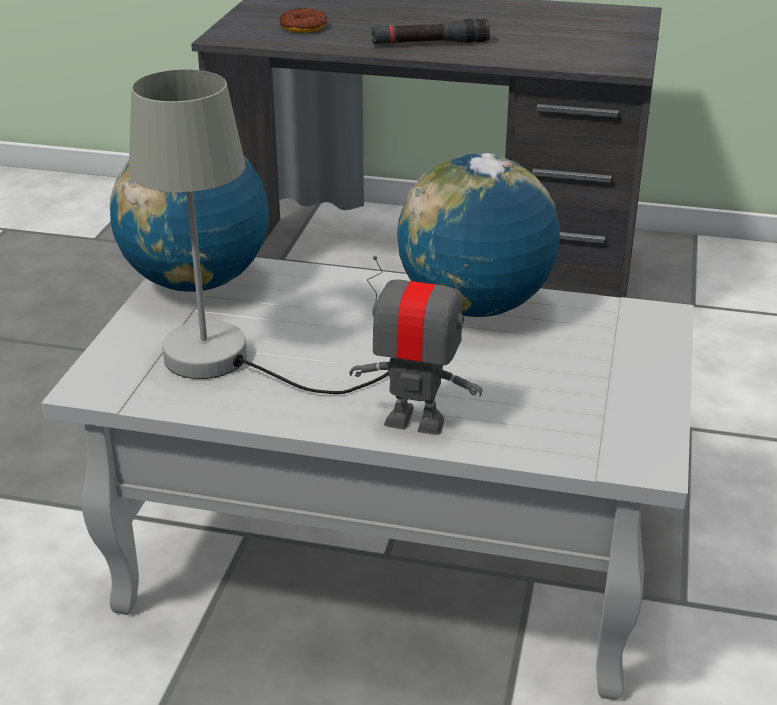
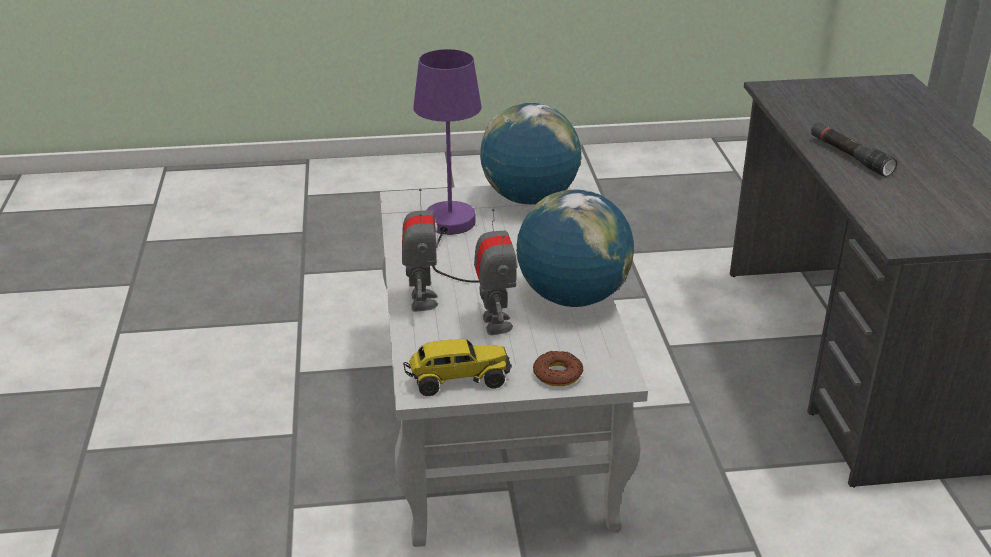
camera: 70 degrees right, 0 degrees up
grey table lamp [129,69,388,394] -> purple table lamp [413,49,482,283]
donut [279,8,327,33] -> donut moved to [533,351,583,386]
none -> toy truck [403,339,512,396]
none -> toy robot [474,208,518,335]

